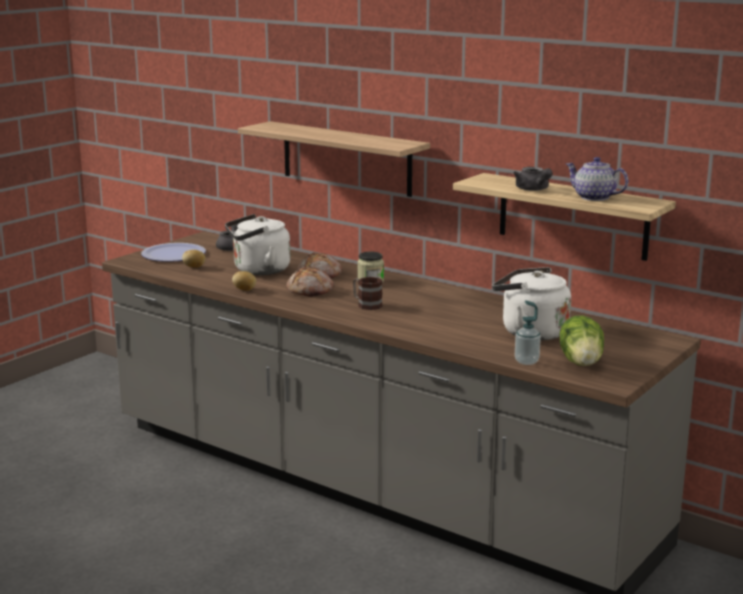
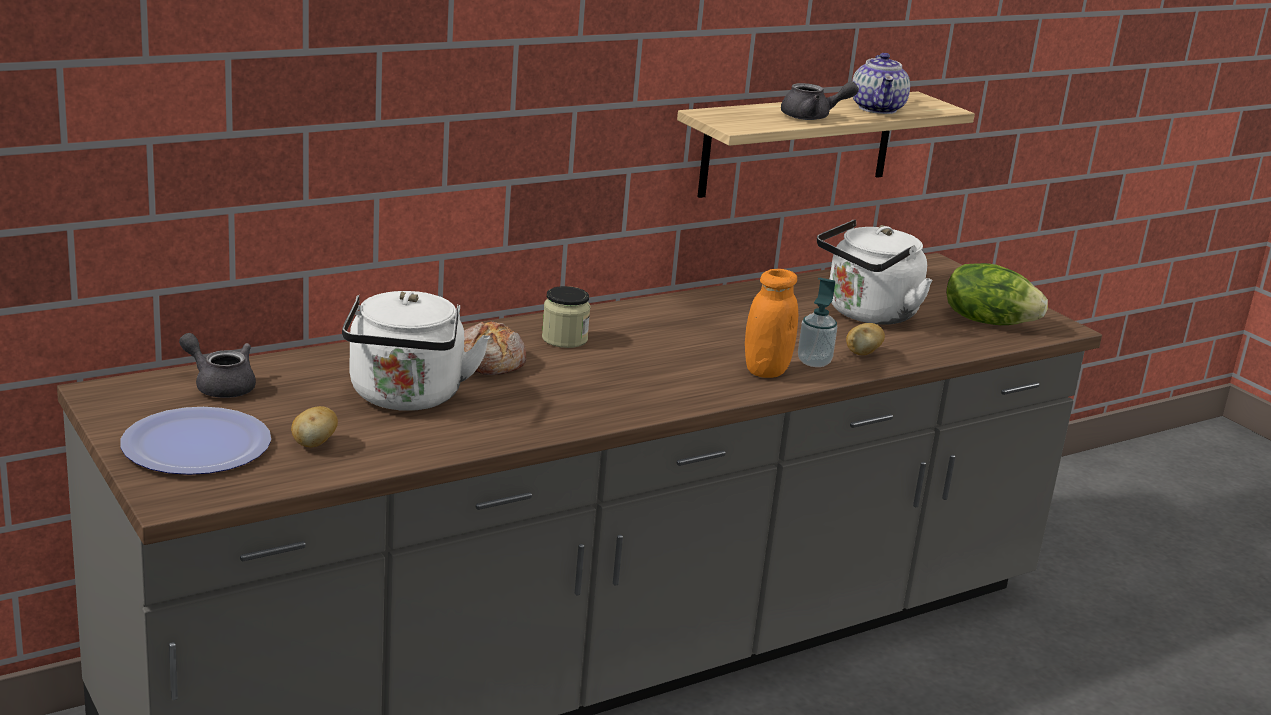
camera: 70 degrees left, 5 degrees up
potato [232,271,256,291] -> potato moved to [846,323,885,355]
shelf [238,121,430,197] -> none
bread [286,267,334,297] -> none
mug [353,277,383,310] -> none
soap dispenser [515,300,541,365] -> soap dispenser moved to [798,278,837,367]
teapot [566,157,628,201] -> teapot turned 60 degrees counterclockwise [852,53,910,114]
none -> orange jar [745,269,798,378]

